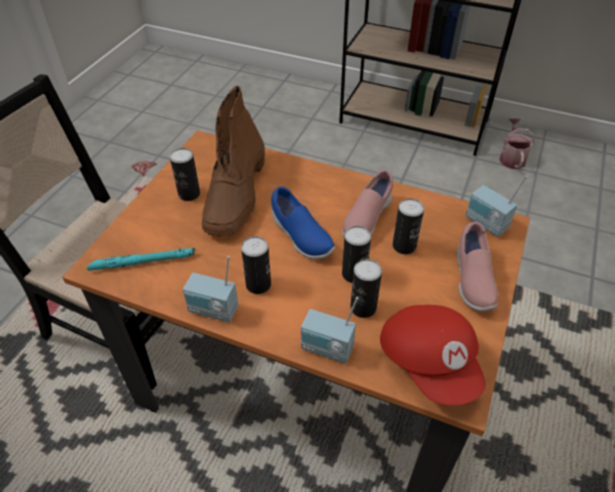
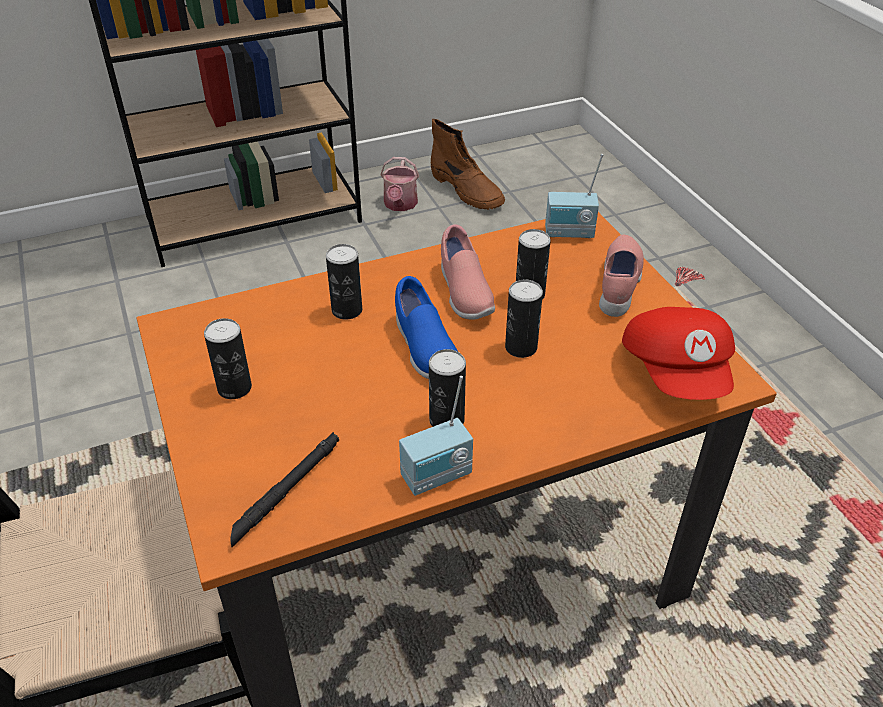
camera: 45 degrees left, 5 degrees down
turquoise flashlight [87,248,195,271] -> black flashlight [231,432,339,547]
brown boot [202,86,265,237] -> brown boot moved to [431,119,505,210]
blue shoe [271,186,335,259] -> blue shoe turned 60 degrees clockwise [395,276,458,379]
radio [301,297,358,364] -> none
can [350,259,382,318] -> can moved to [326,244,362,320]
red cap [380,305,485,405] -> red cap turned 60 degrees clockwise [622,307,735,400]
pink shoe [457,222,498,311] -> pink shoe turned 120 degrees counterclockwise [599,235,644,317]
watering can [499,118,534,169] -> watering can turned 135 degrees counterclockwise [381,157,419,211]

